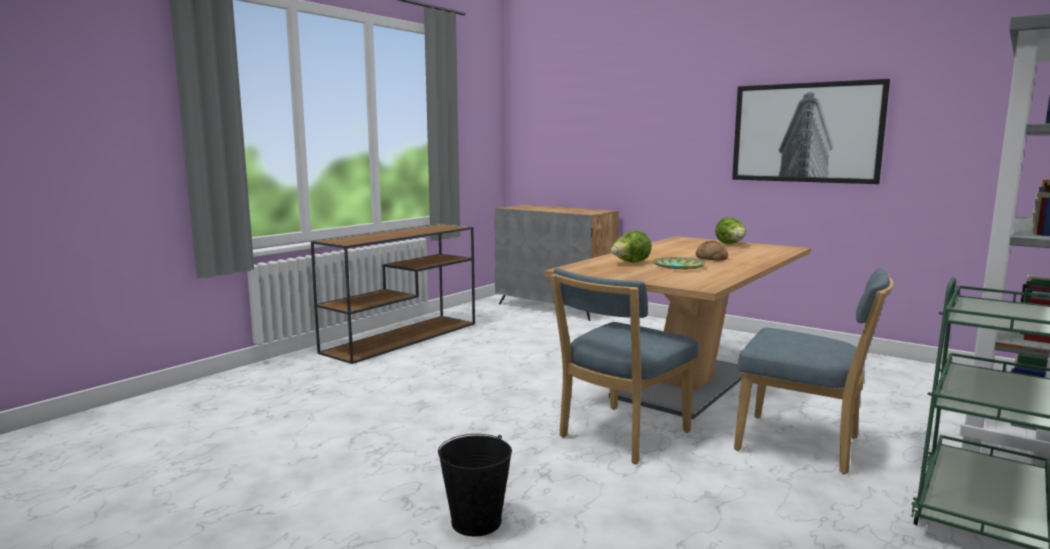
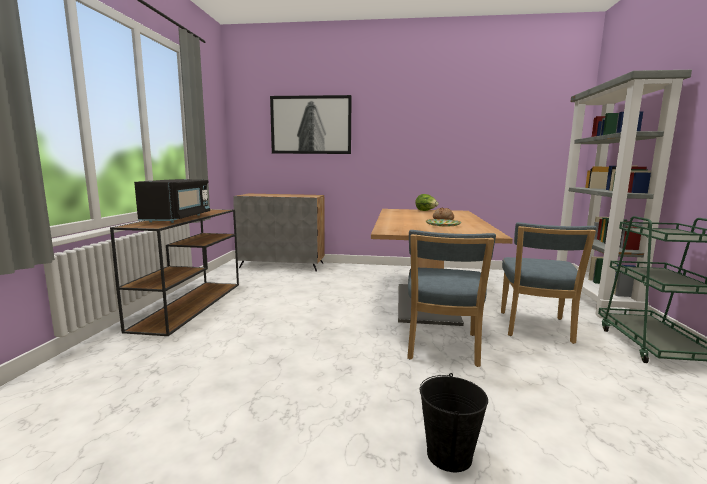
camera: 30 degrees left, 0 degrees up
lettuce [611,231,652,263] -> none
picture [732,79,890,184] -> picture moved to [270,95,352,154]
blue chair [734,268,893,474] -> blue chair turned 105 degrees clockwise [501,222,597,344]
none -> black microwave [134,179,210,223]

